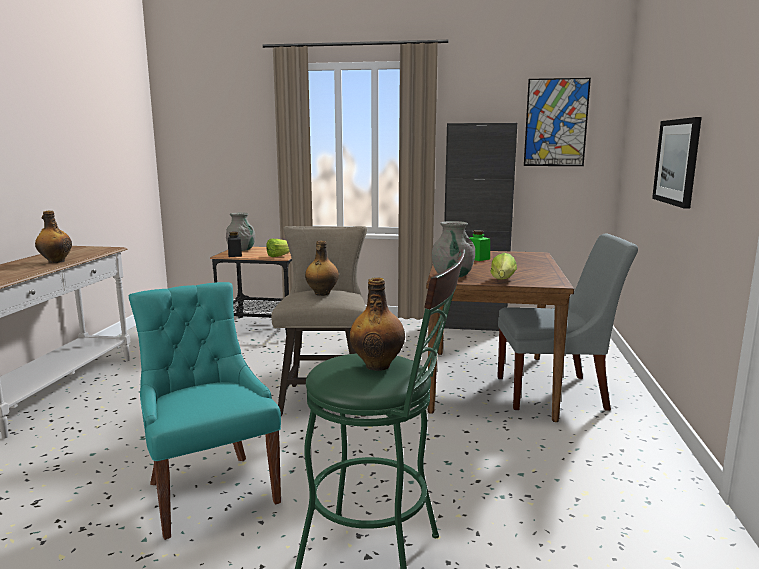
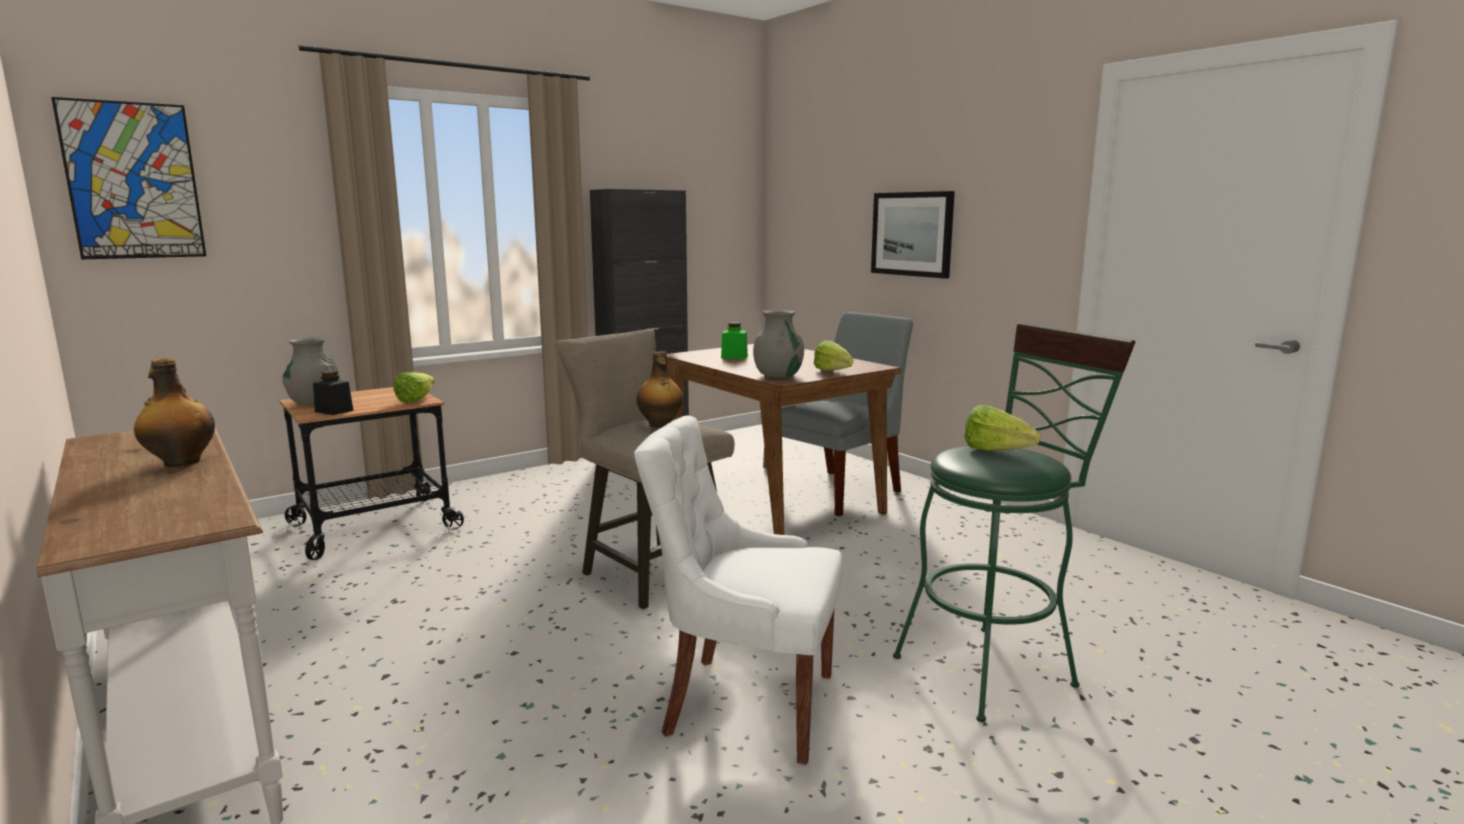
camera: 45 degrees left, 0 degrees up
turquoise chair [129,282,281,540] -> white chair [634,416,843,765]
bottle [350,278,405,371] -> lettuce [964,405,1040,451]
picture [524,78,591,166] -> picture moved to [51,97,206,260]

